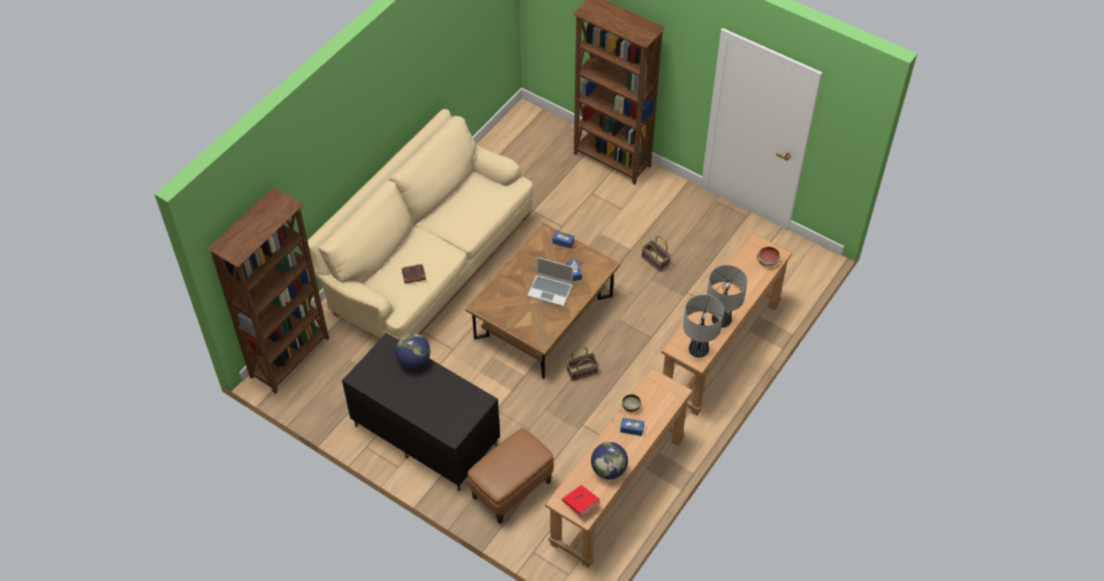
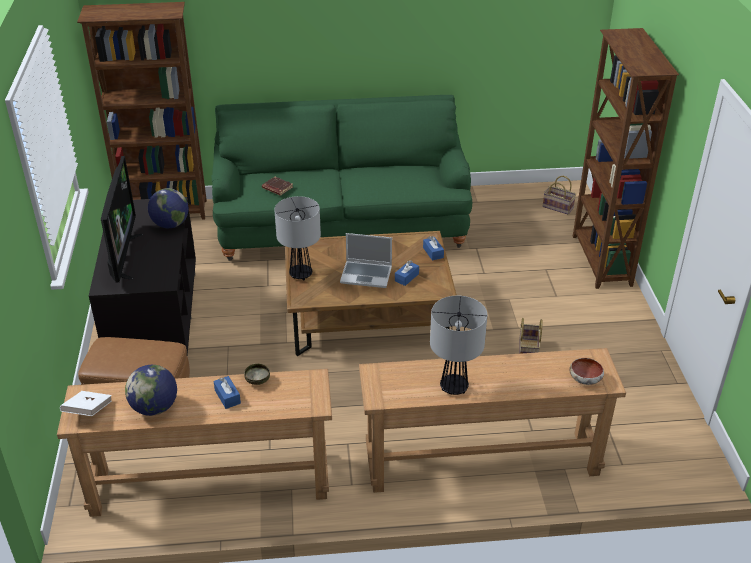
camera: 50 degrees right, 15 degrees down
beige sofa [308,109,533,340] -> green sofa [211,95,472,261]
laptop [527,257,573,306] -> laptop turned 60 degrees counterclockwise [340,233,392,288]
red book [562,485,601,516] -> white book [60,391,112,416]
basket [567,347,599,381] -> basket moved to [542,176,576,214]
table lamp [683,295,724,358] -> table lamp moved to [274,196,321,280]
none -> television [101,156,143,282]

